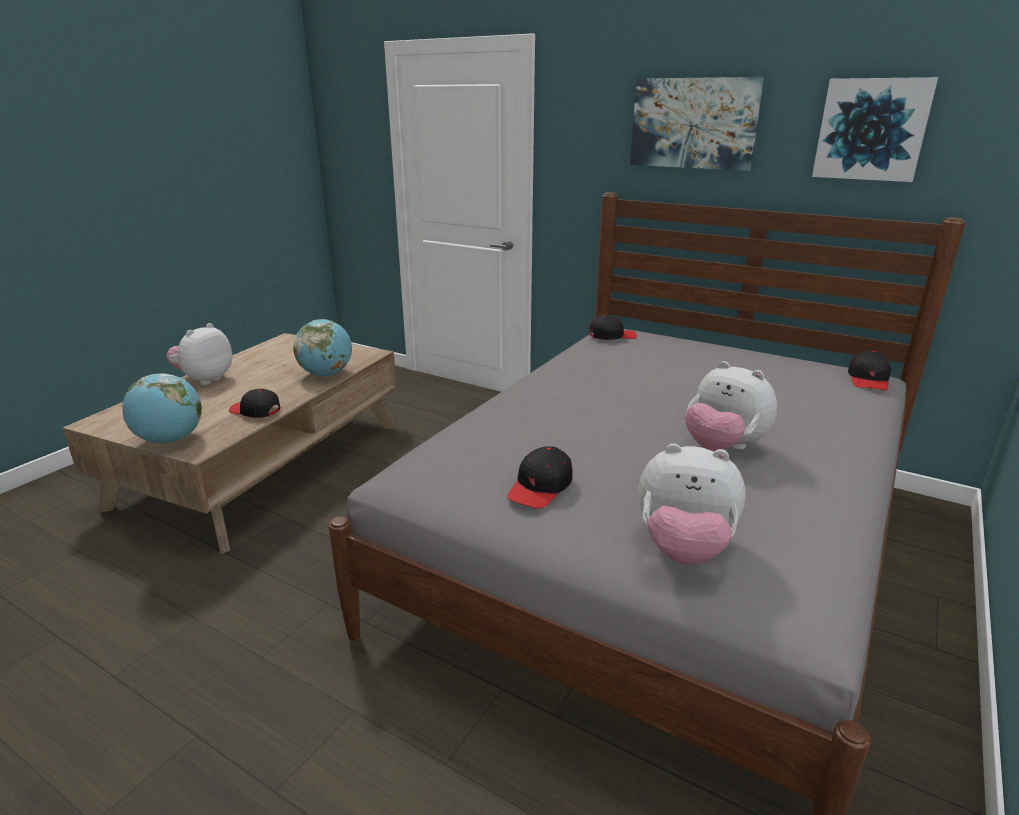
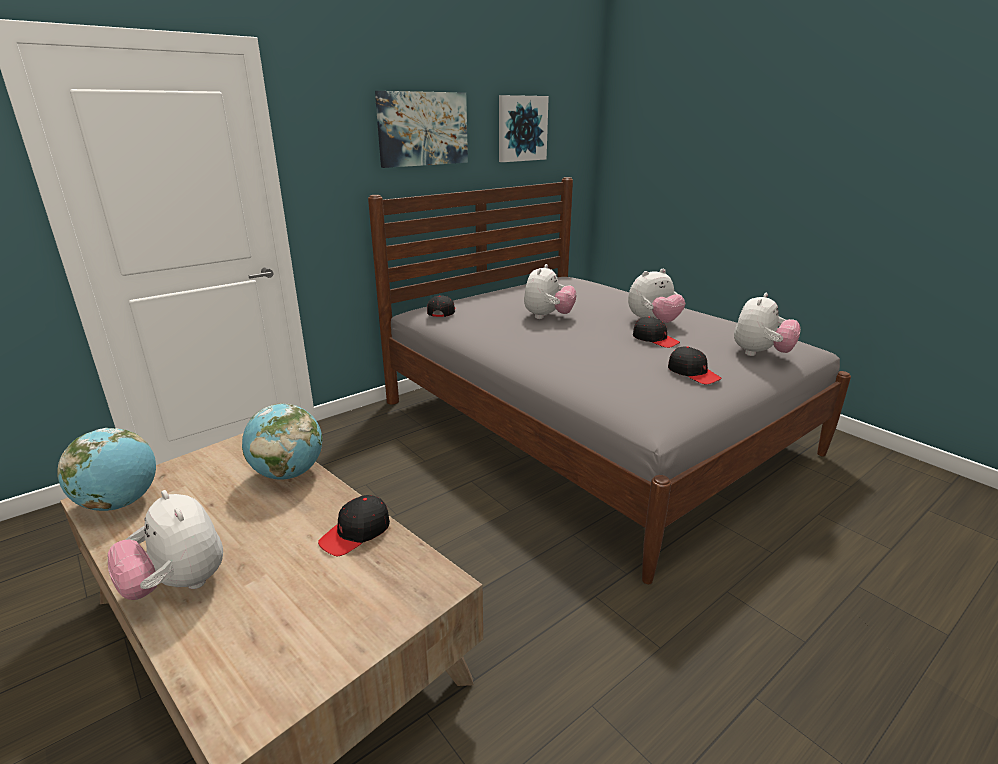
camera: 70 degrees left, 0 degrees up
globe [122,373,202,443] -> globe moved to [57,428,156,511]
black cap [848,351,891,391] -> black cap moved to [633,316,680,348]
none -> plush toy [524,264,577,319]

